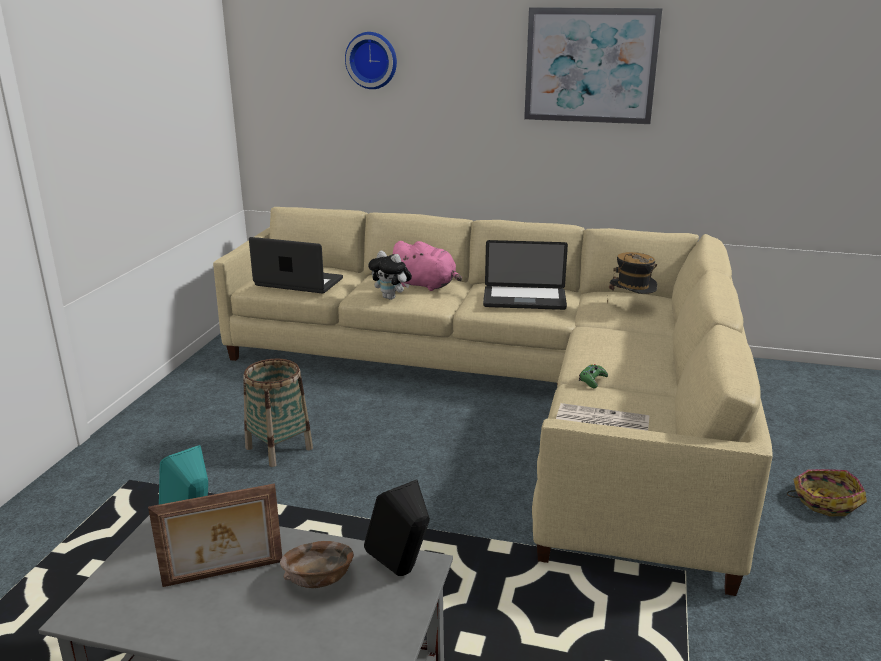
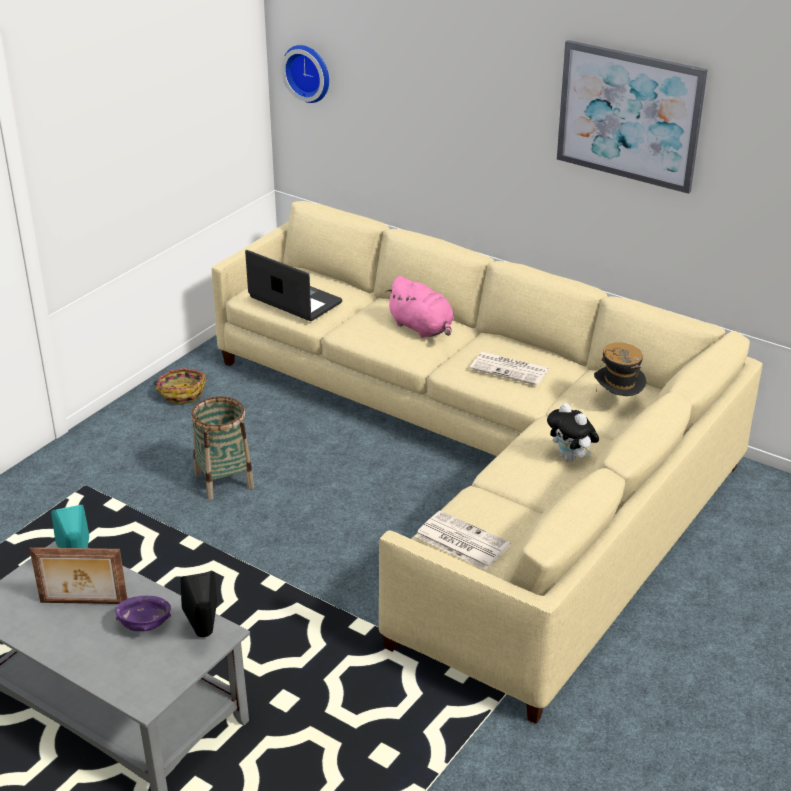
camera: 20 degrees right, 10 degrees up
brown bowl [280,541,354,588] -> purple bowl [115,596,171,631]
wall clock [345,32,397,89] -> wall clock moved to [281,45,329,103]
plush toy [368,251,412,300] -> plush toy moved to [547,403,599,462]
laptop [483,240,568,310] -> newspaper [470,352,549,385]
green game controller [579,364,608,388] -> none
basket [787,469,867,516] -> basket moved to [154,368,206,405]

